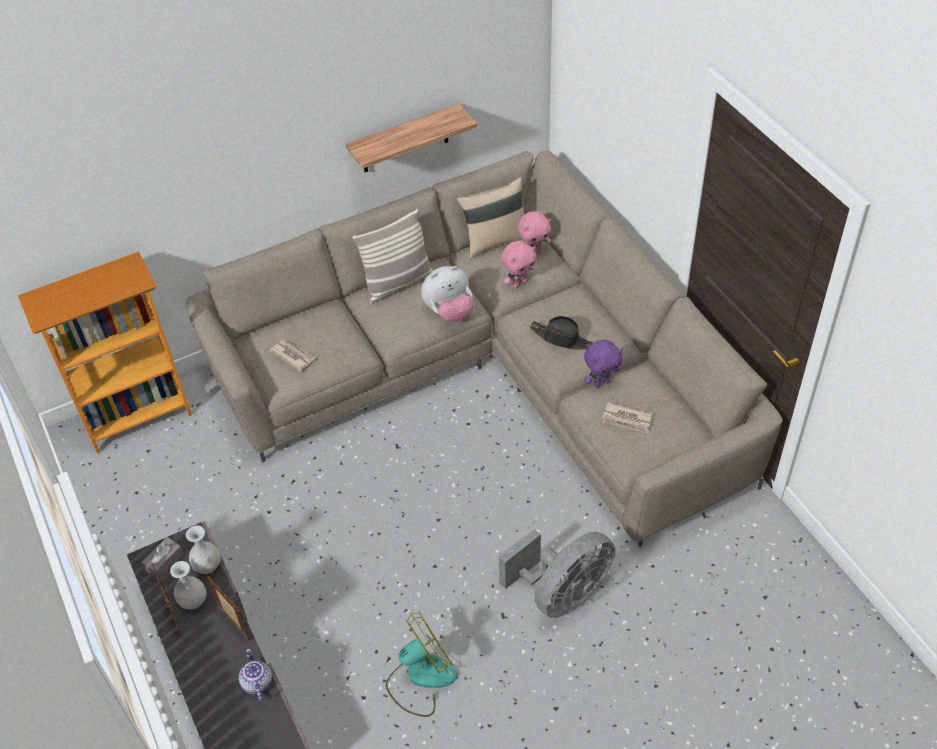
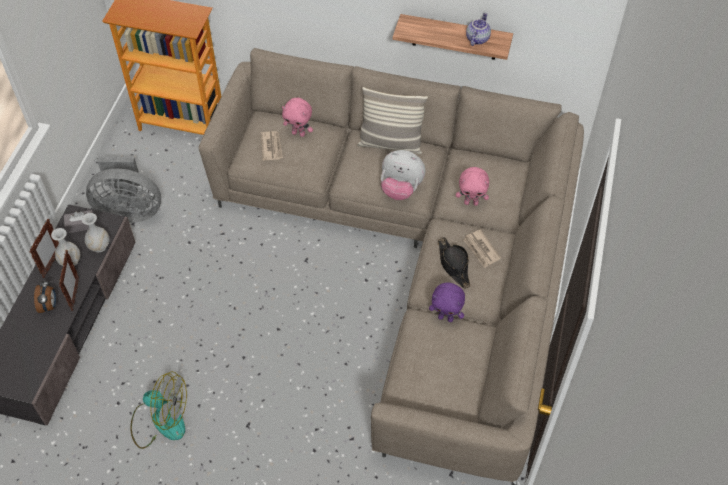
camera: 40 degrees right, 5 degrees up
teapot [239,649,272,701] -> teapot moved to [466,13,491,46]
beige pillow [457,177,524,259] -> none
grey fan [499,528,615,618] -> grey fan moved to [86,156,161,223]
pink plush toy [517,211,551,254] -> pink plush toy moved to [282,98,313,137]
newspaper [602,402,652,433] -> newspaper moved to [463,229,501,268]
none -> alarm clock [34,280,56,313]

